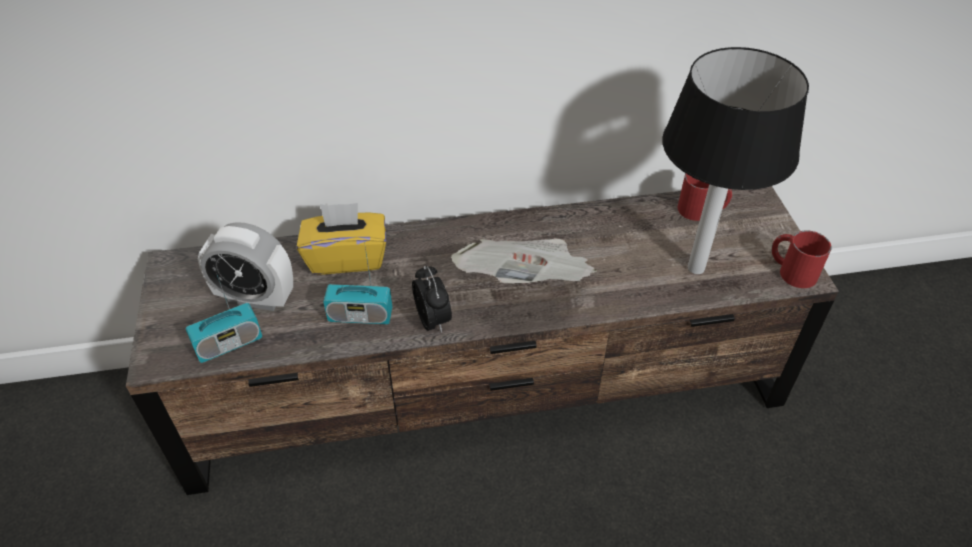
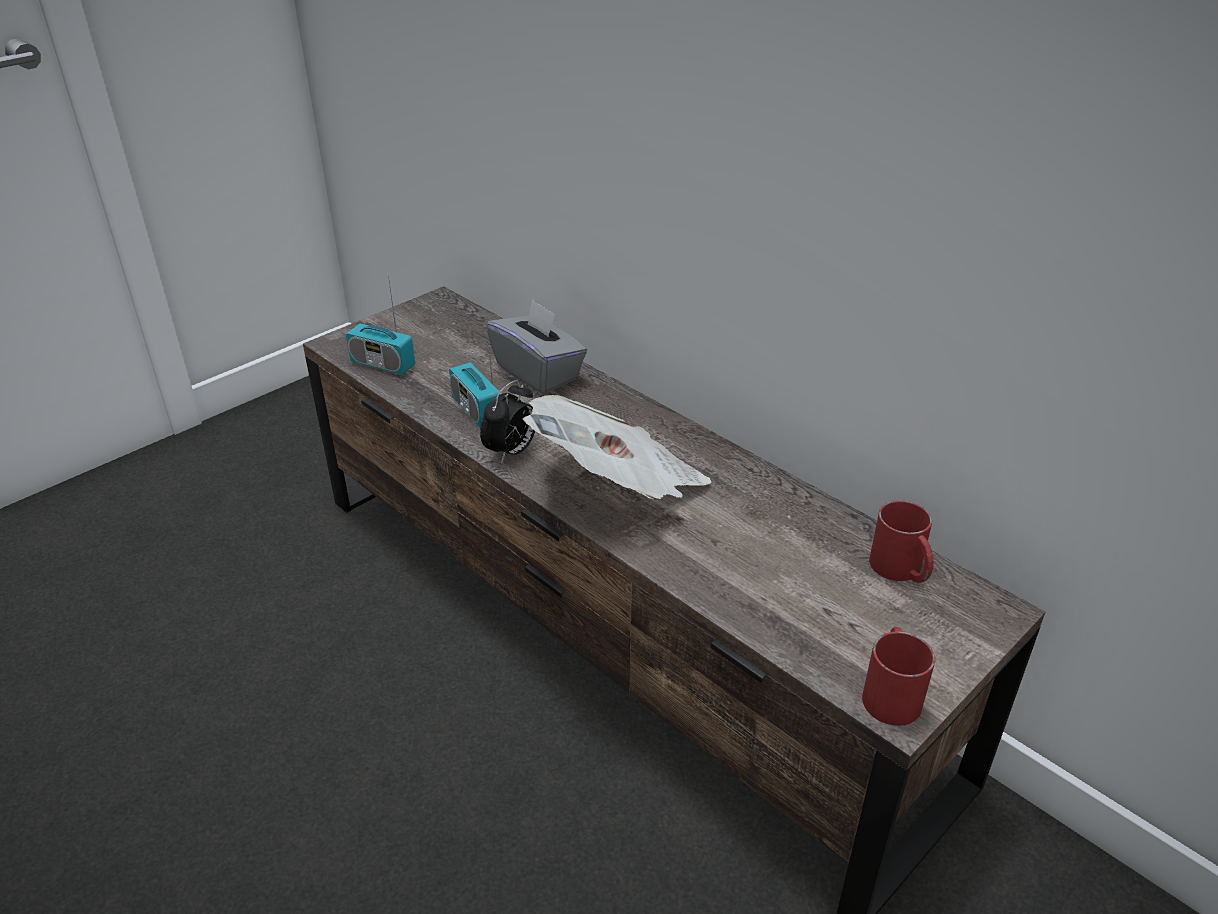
camera: 55 degrees right, 10 degrees down
alarm clock [198,222,293,311] -> none
yellow tissue box [297,203,386,275] -> grey tissue box [486,299,587,394]
table lamp [662,47,809,274] -> none

